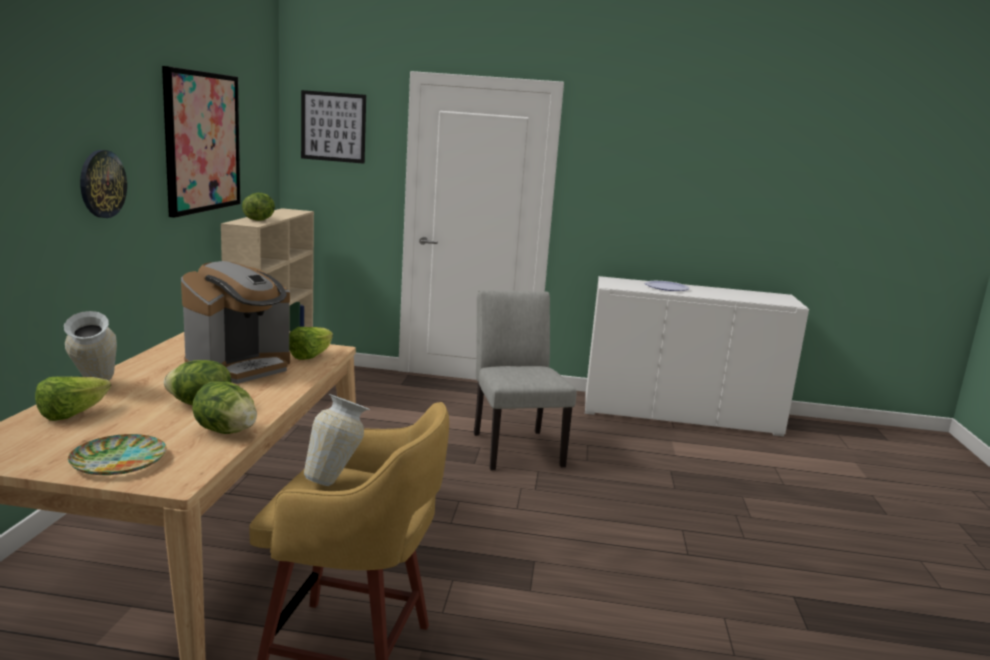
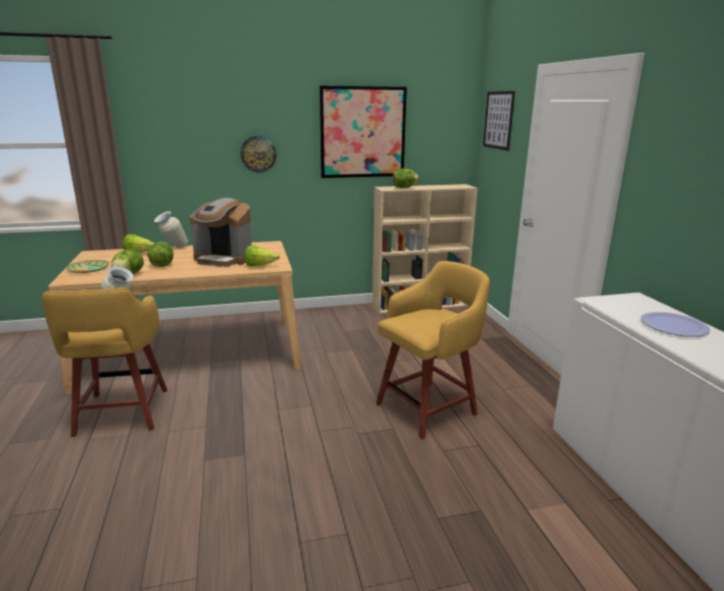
camera: 70 degrees right, 5 degrees up
grey chair [474,290,576,470] -> yellow stool [376,261,490,440]

